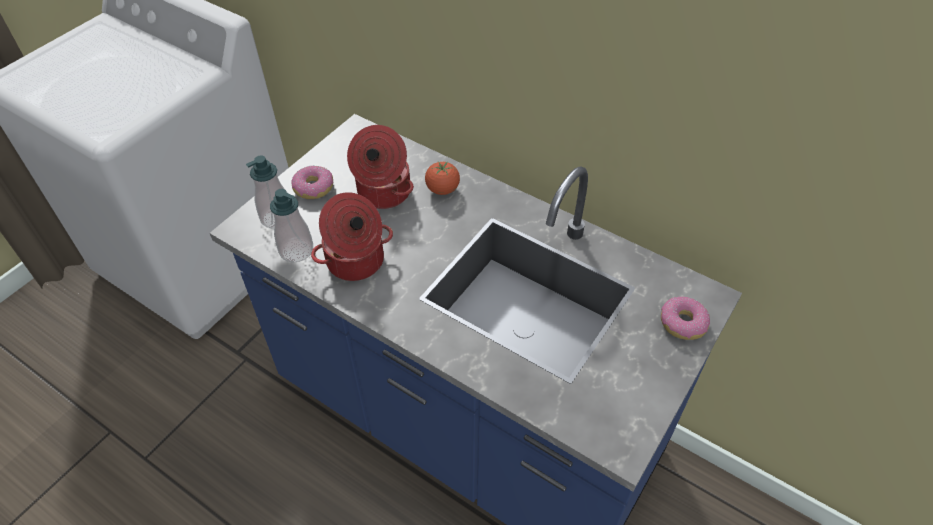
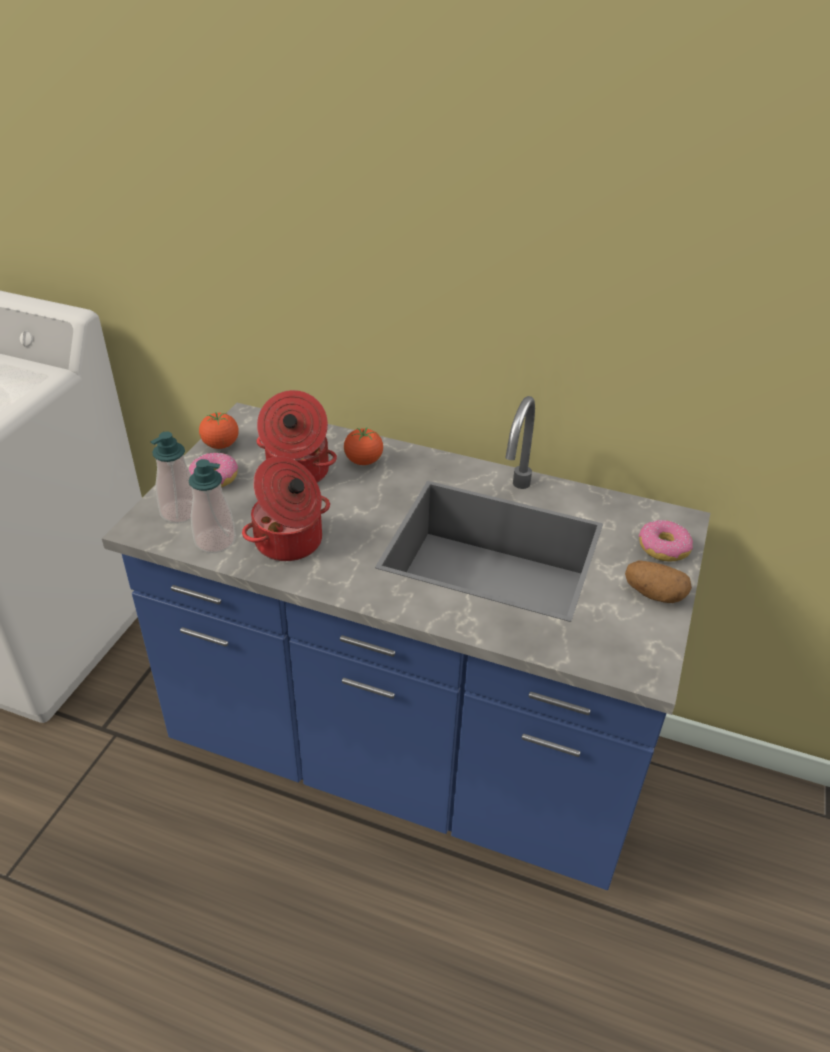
camera: 15 degrees left, 10 degrees down
none -> tomato [199,412,239,449]
none -> potato [625,560,692,603]

